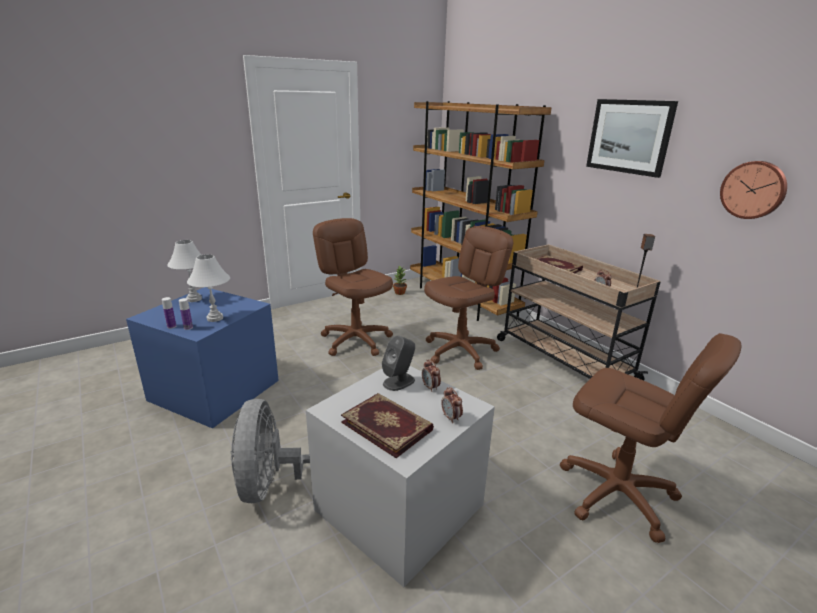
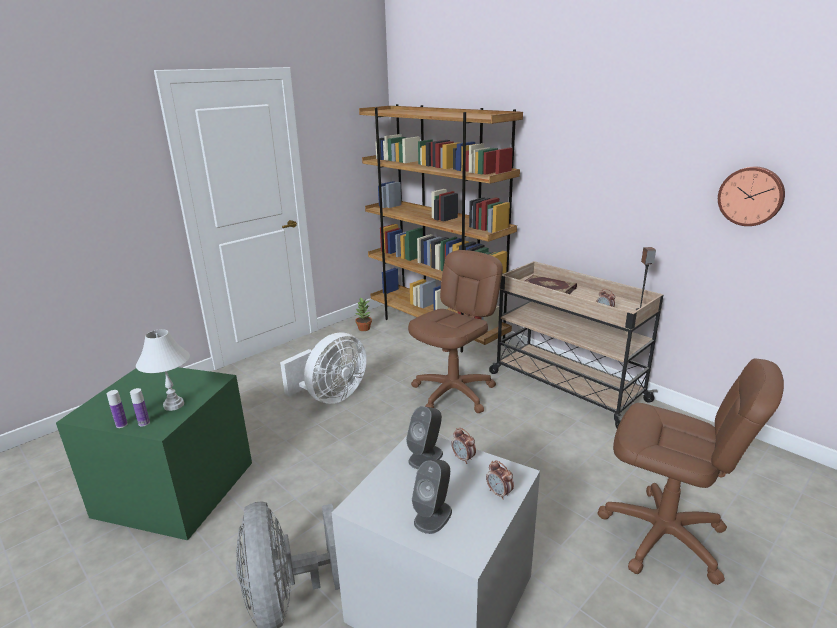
camera: 10 degrees left, 0 degrees up
blue storage box [126,287,279,429] -> green storage box [56,367,252,540]
white table lamp [167,240,202,302] -> none
brown office chair [313,218,393,356] -> white fan [280,332,367,404]
book [341,393,434,458] -> grey speaker [412,460,452,534]
picture [586,99,678,178] -> none

